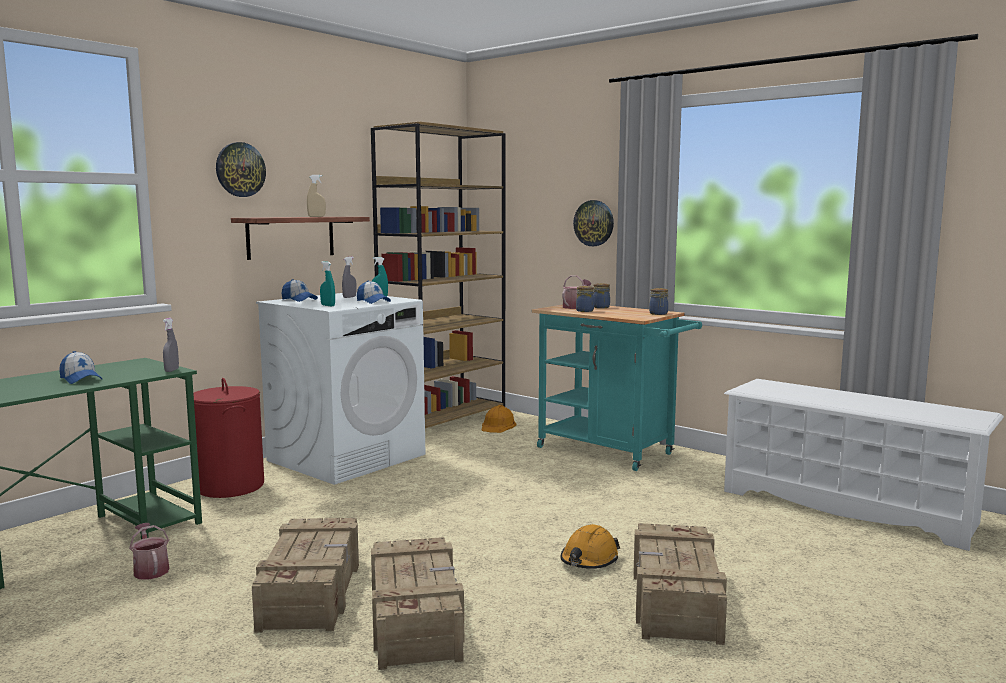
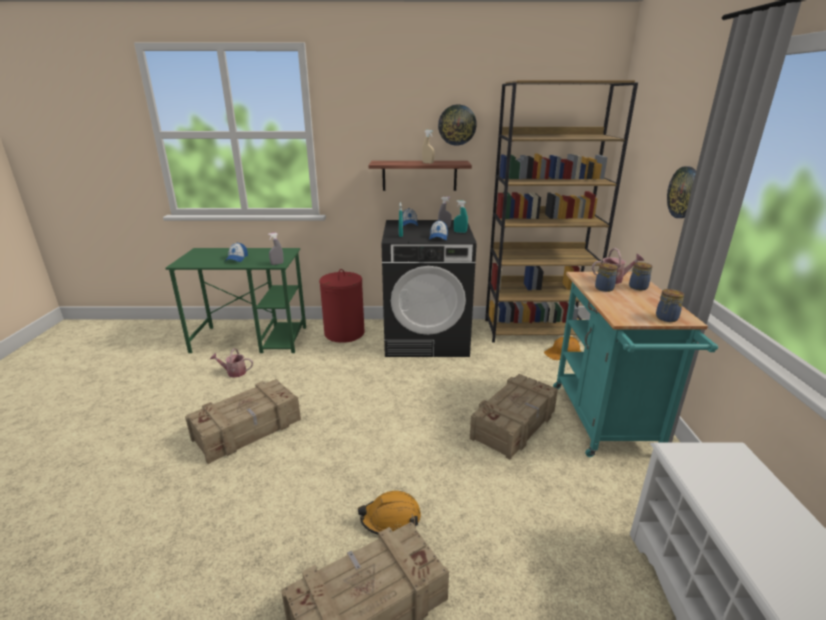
camera: 50 degrees right, 15 degrees up
watering can [129,523,169,580] -> watering can turned 105 degrees counterclockwise [210,348,253,378]
wall clock [216,142,266,197] -> wall clock moved to [438,105,477,146]
white washing machine [256,293,425,485] -> black washing machine [381,220,477,357]
crate [371,537,464,670] -> crate moved to [470,374,558,460]

